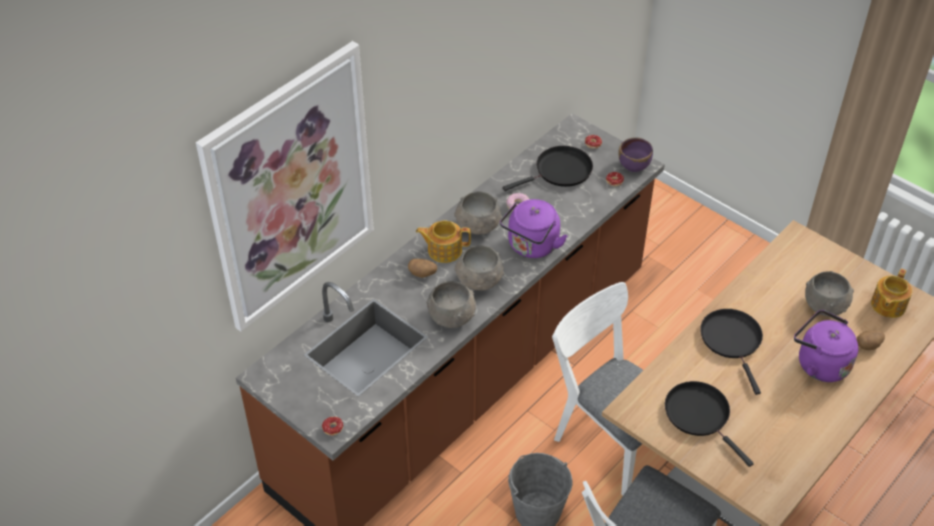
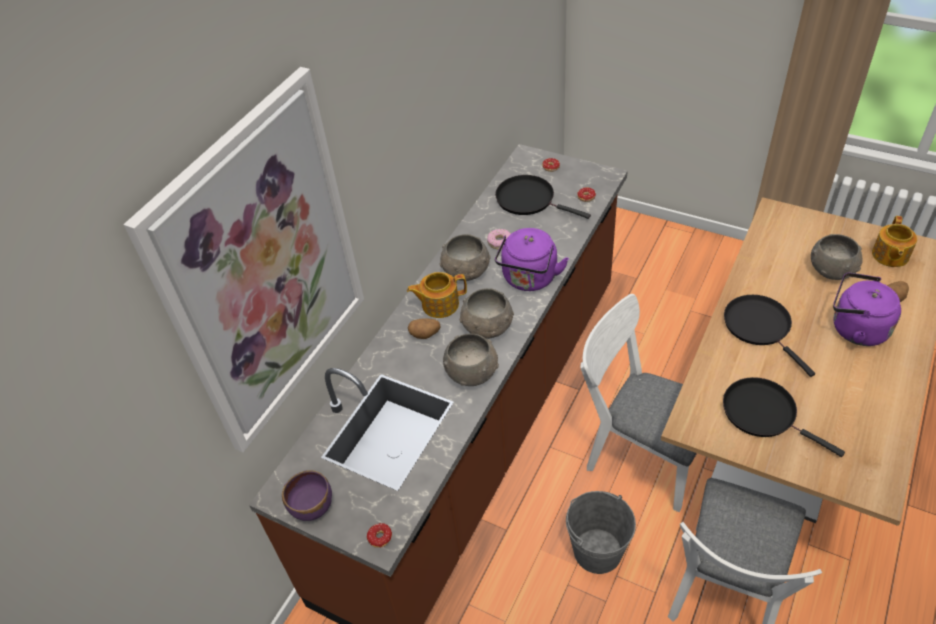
camera: 10 degrees left, 0 degrees up
black frying pan [503,146,593,191] -> black frying pan turned 105 degrees counterclockwise [495,175,591,219]
purple bowl [618,137,653,172] -> purple bowl moved to [282,470,332,521]

